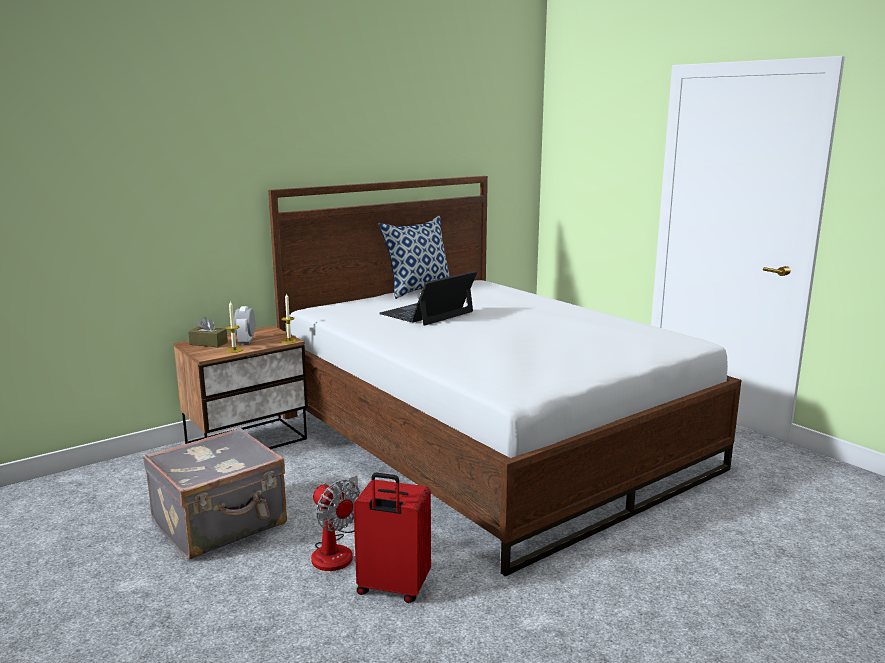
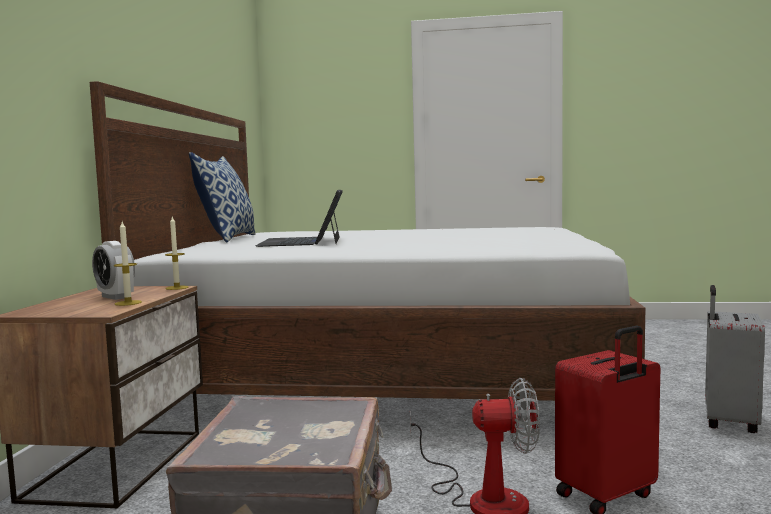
camera: 45 degrees left, 10 degrees down
brown tissue box [188,317,228,347] -> none
none -> grey suitcase [705,285,765,433]

